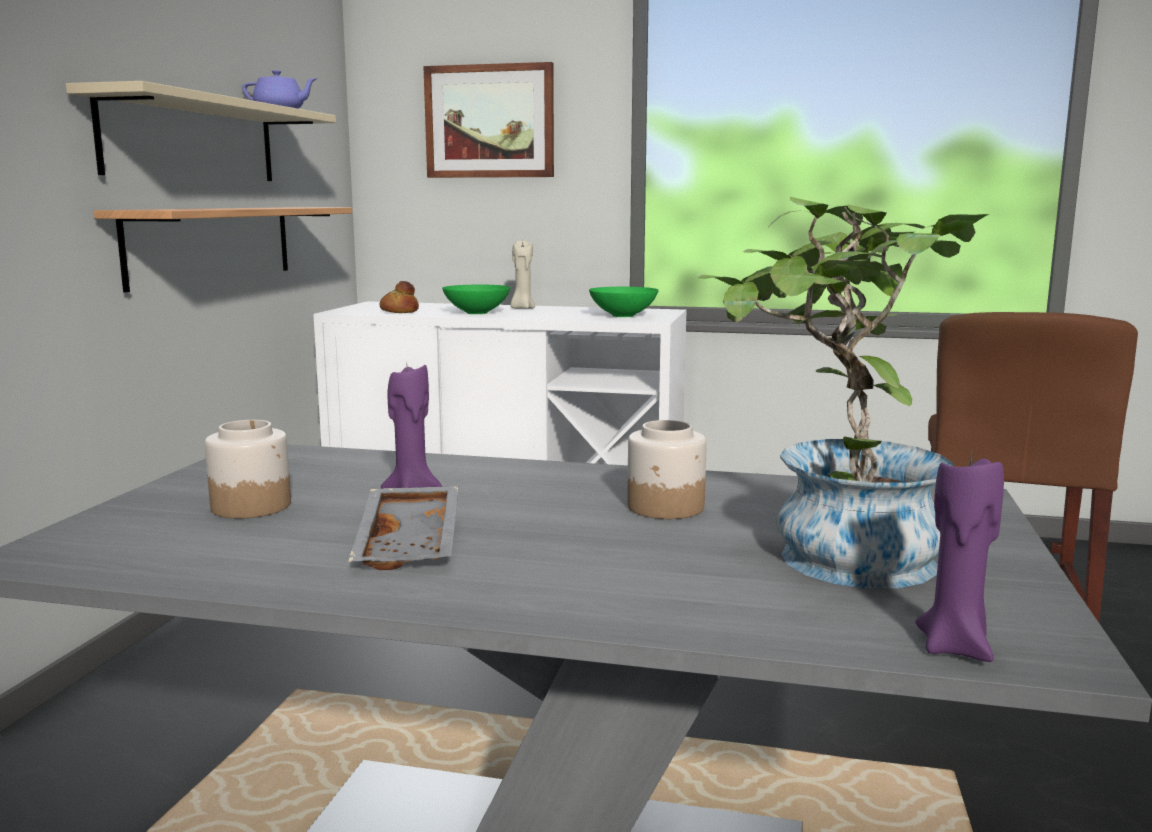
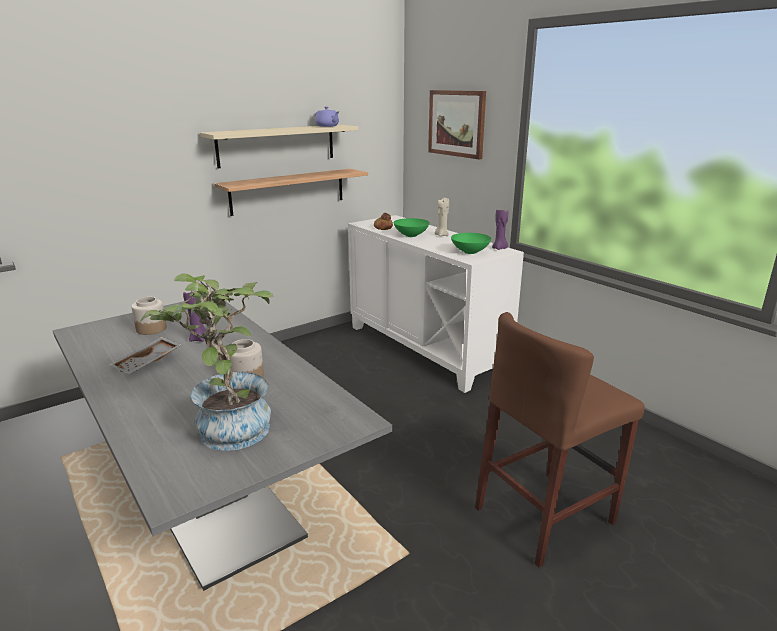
camera: 40 degrees right, 10 degrees up
purple candle [915,454,1004,662] -> purple candle moved to [492,207,508,250]

